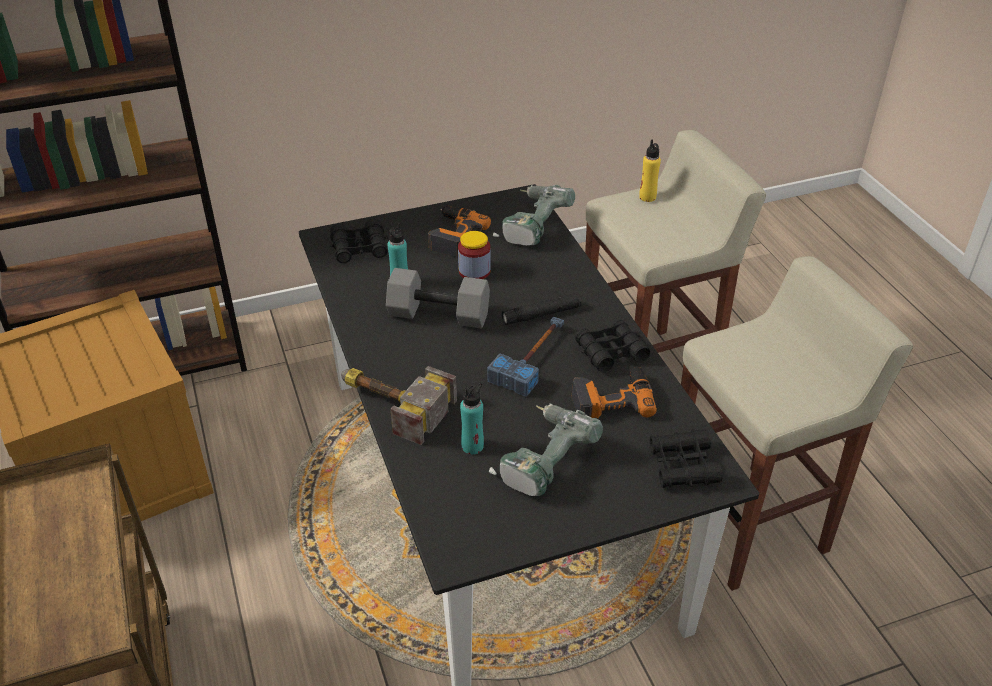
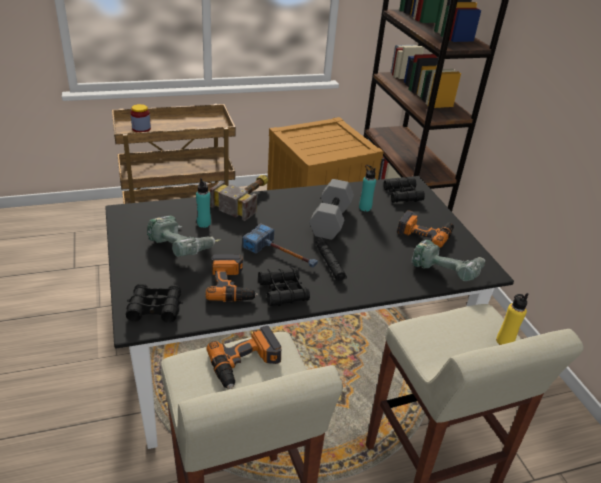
camera: 90 degrees right, 5 degrees down
jar [458,231,491,279] -> jar moved to [130,104,151,132]
none -> power drill [206,326,281,389]

